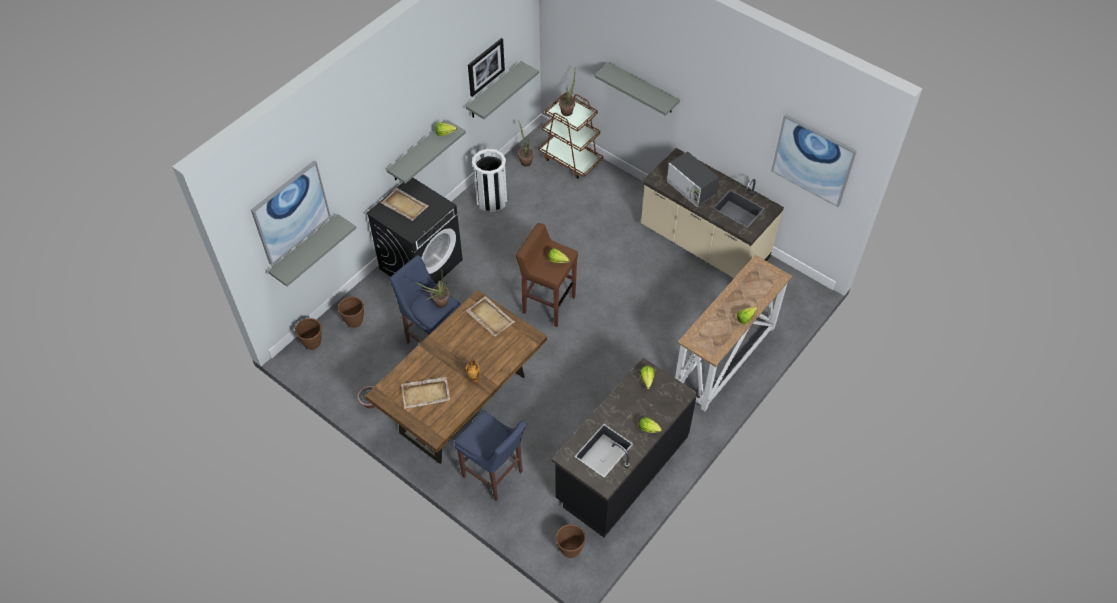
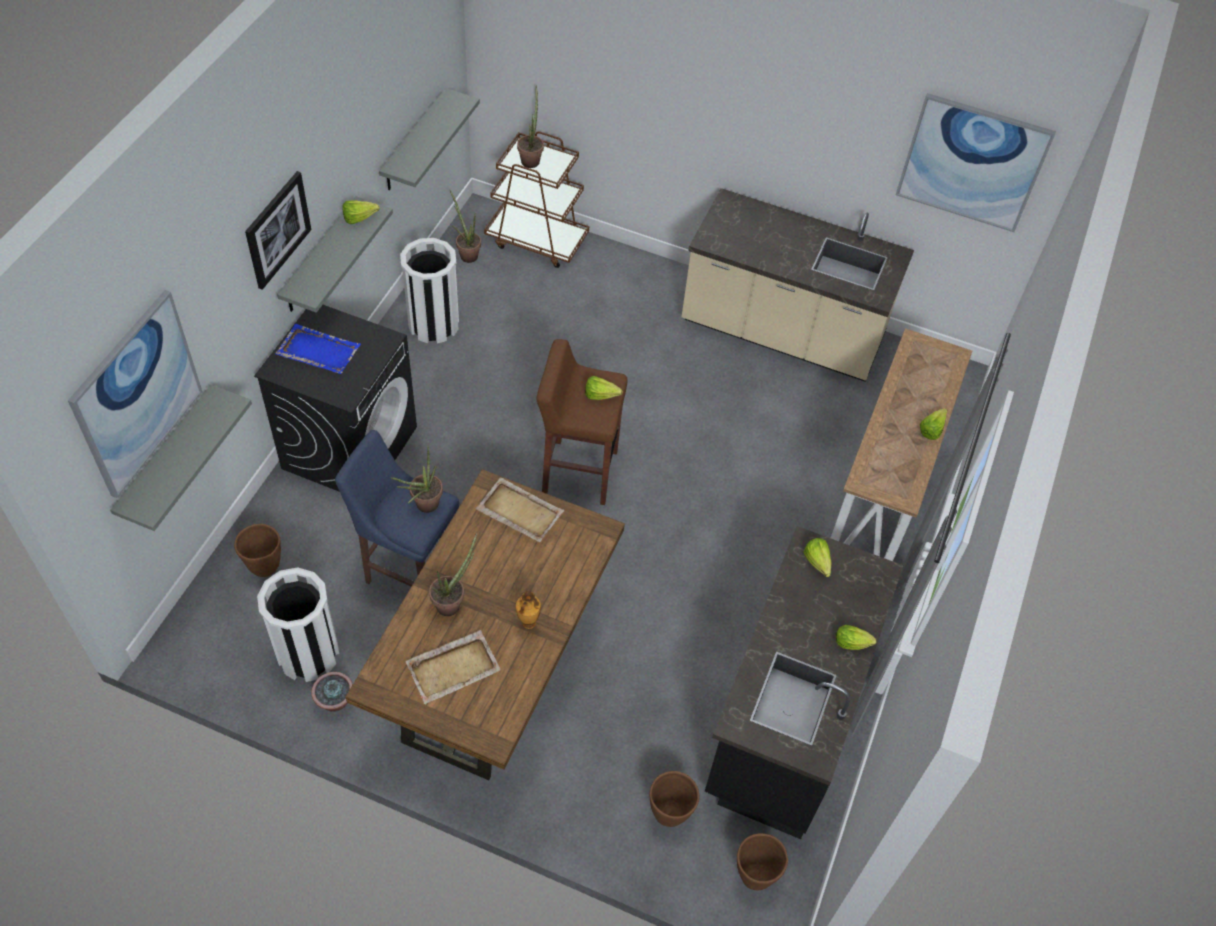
camera: 20 degrees left, 0 degrees up
brown planter [295,318,322,350] -> brown planter moved to [649,771,699,827]
beige tray [381,188,429,221] -> blue tray [275,324,361,374]
blue stool [454,410,526,501] -> none
picture [468,38,505,97] -> picture moved to [245,171,311,290]
grey shelf [595,62,680,116] -> none
microwave [666,151,719,207] -> none
none -> white trash can [257,567,339,682]
none -> potted plant [429,533,477,616]

